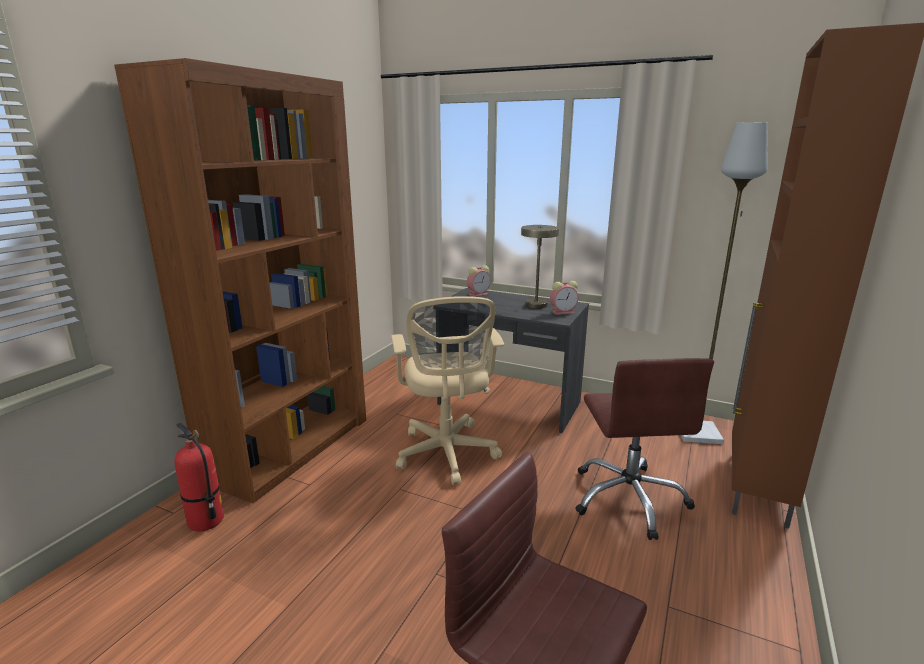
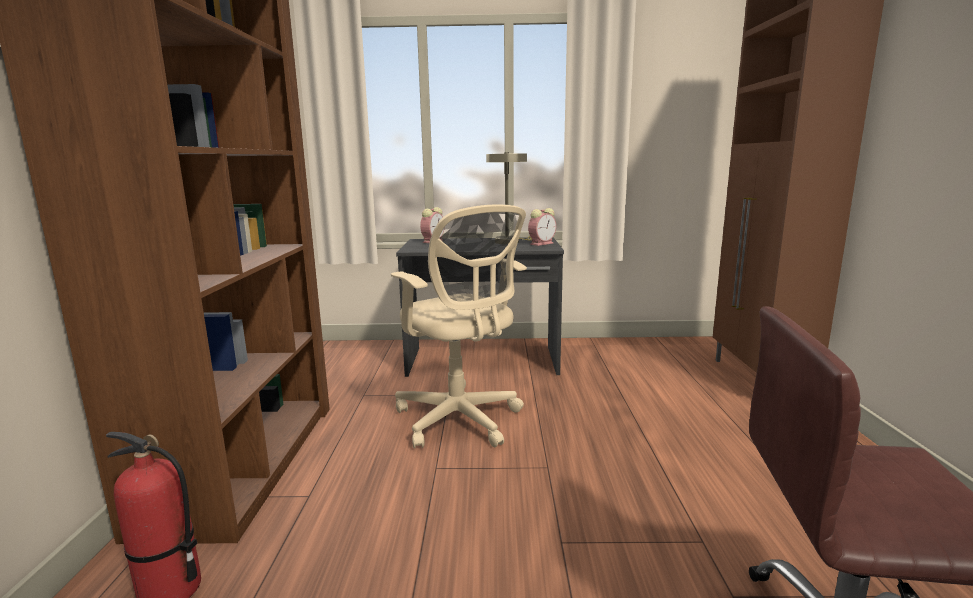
camera: 25 degrees left, 5 degrees down
brown office chair [575,358,714,540] -> none
grey floor lamp [681,122,768,444] -> none

